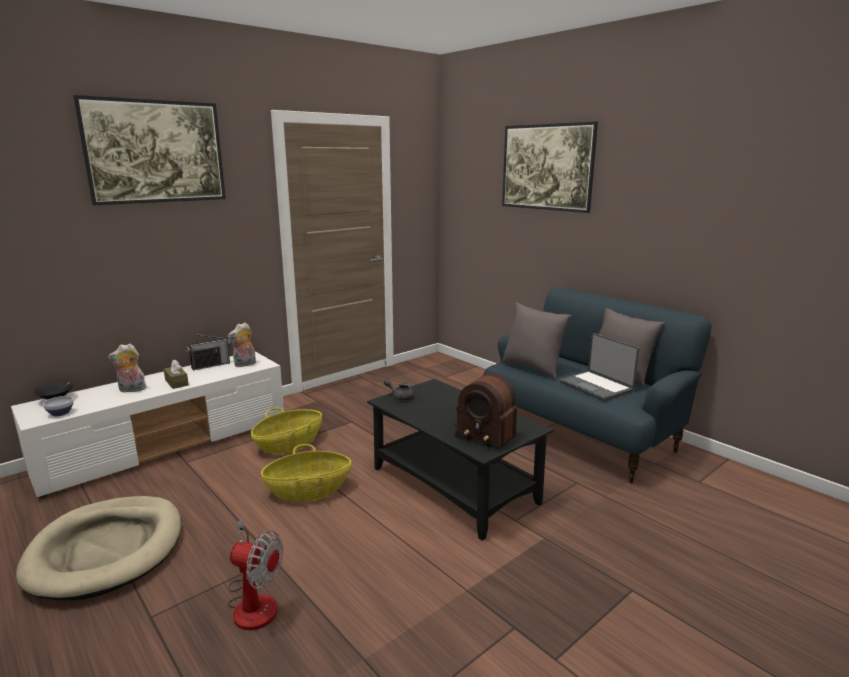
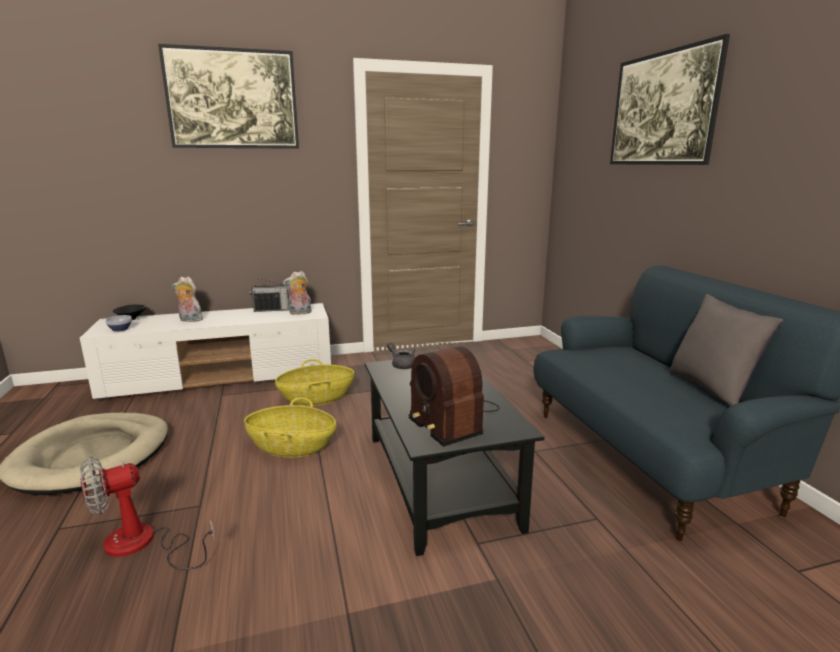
camera: 25 degrees right, 0 degrees up
brown tissue box [164,360,189,389] -> none
fan [227,518,283,630] -> fan turned 105 degrees clockwise [80,457,215,570]
grey pillow [502,303,572,379] -> none
laptop [560,333,639,401] -> none

